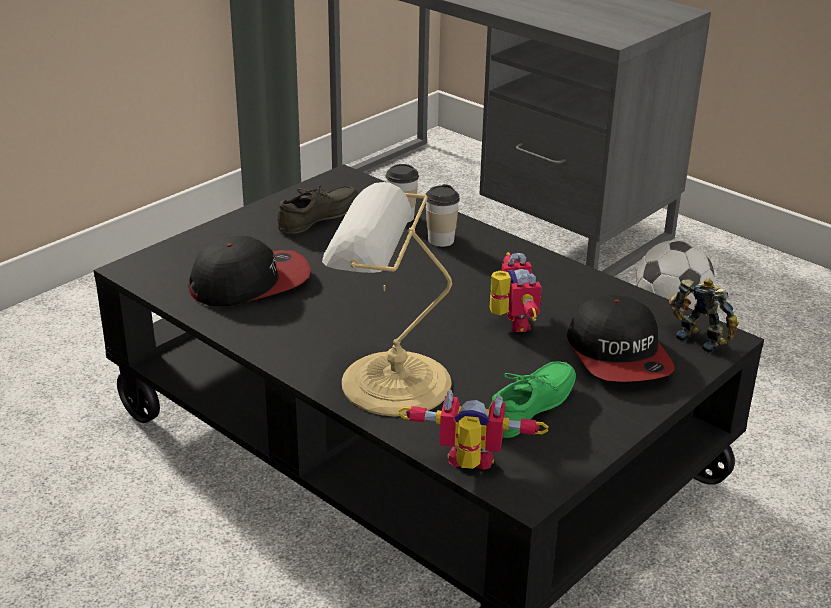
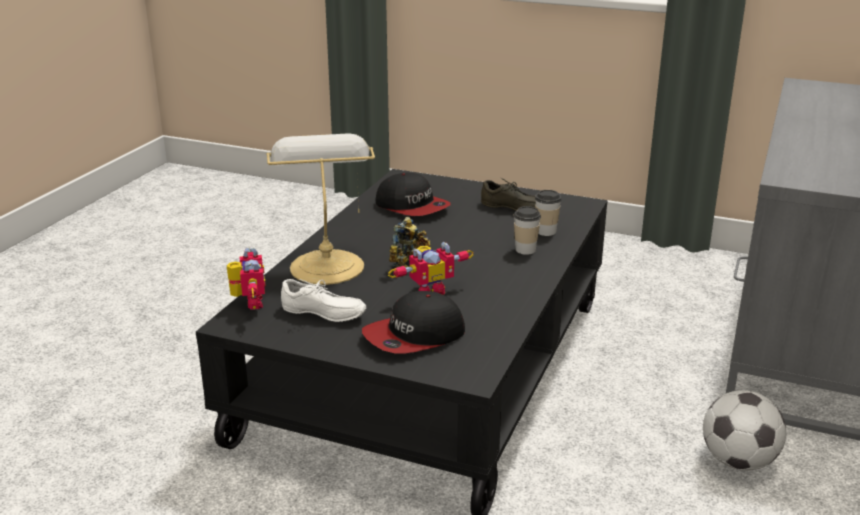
camera: 70 degrees right, 5 degrees down
green shoe [489,361,576,438] -> white shoe [281,279,366,322]
toy robot [669,278,739,353] -> toy robot moved to [389,217,430,273]

